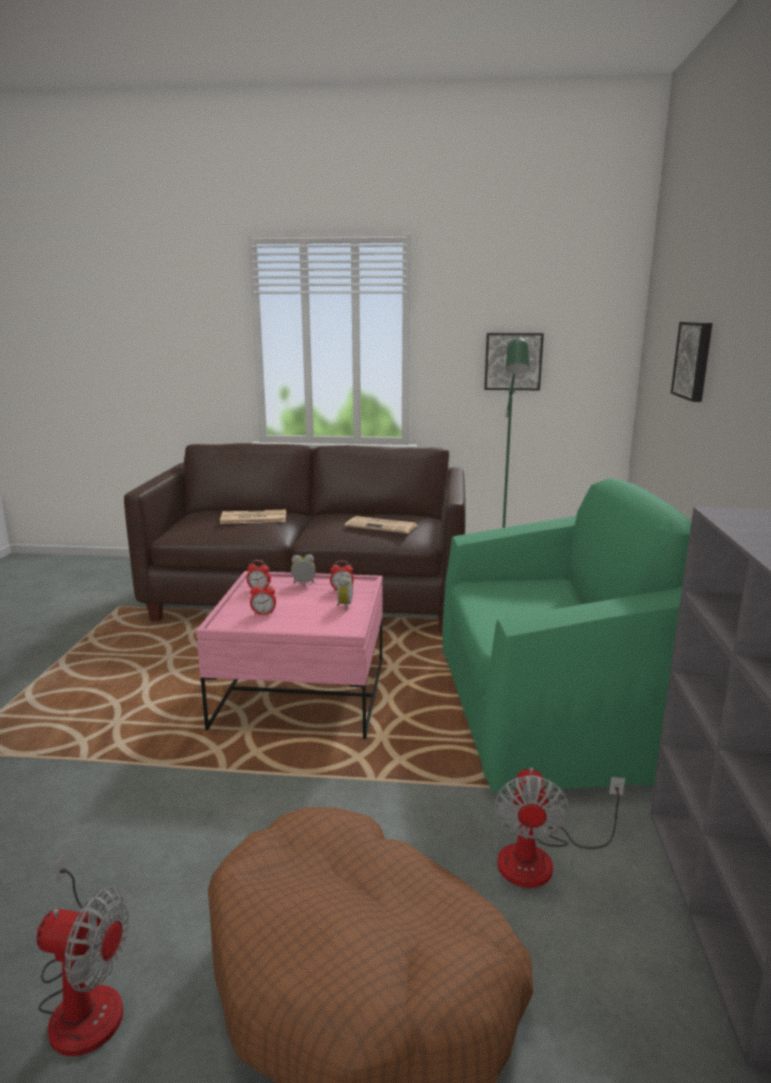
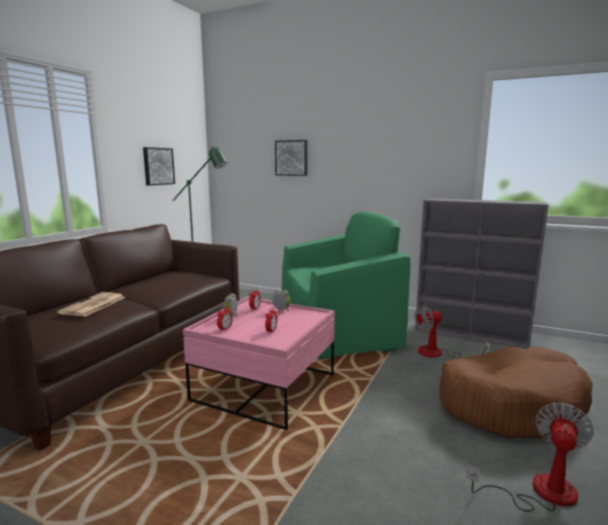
camera: 70 degrees left, 5 degrees down
newspaper [345,516,417,534] -> none
green armchair [442,478,691,792] -> green armchair turned 60 degrees clockwise [282,212,411,359]
fan [494,768,625,888] -> fan turned 135 degrees clockwise [414,304,491,359]

